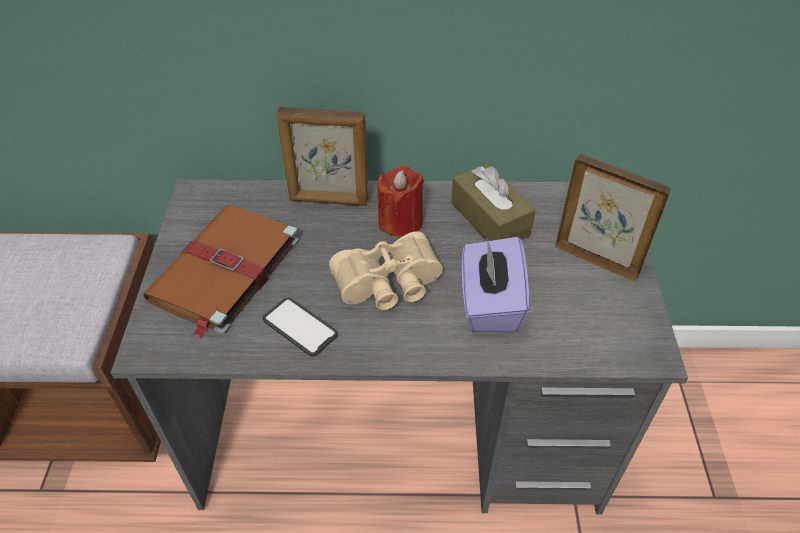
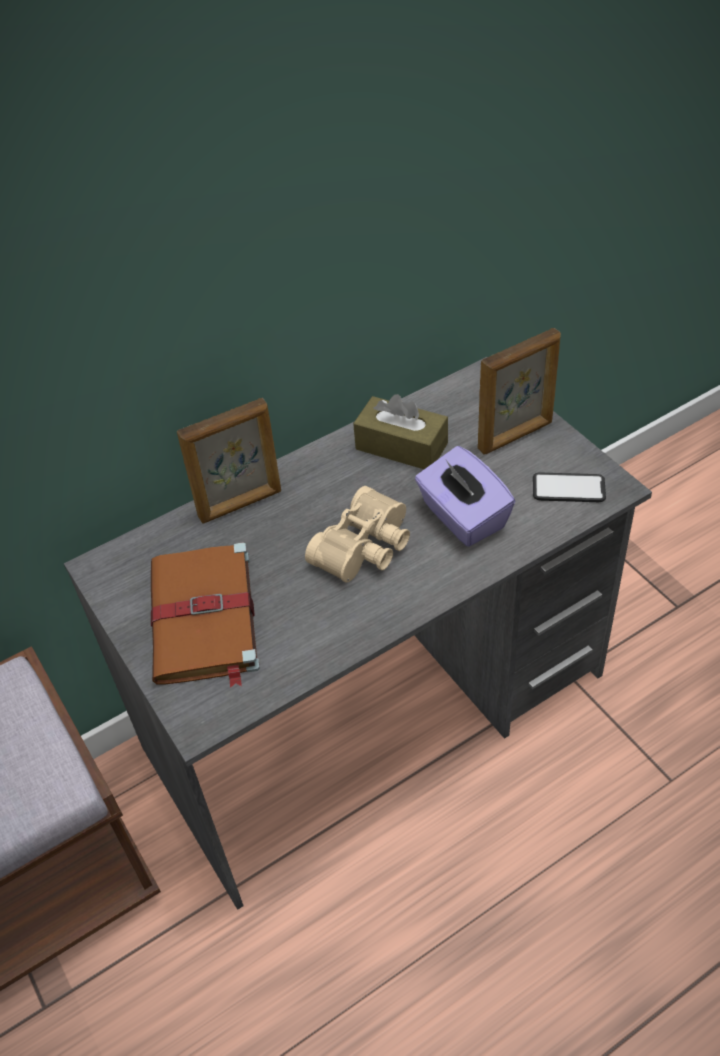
camera: 30 degrees left, 0 degrees up
phone [263,297,338,356] -> phone moved to [533,472,606,502]
red candle [377,166,424,237] -> none
picture frame [555,154,671,282] -> picture frame turned 150 degrees clockwise [478,328,561,454]

